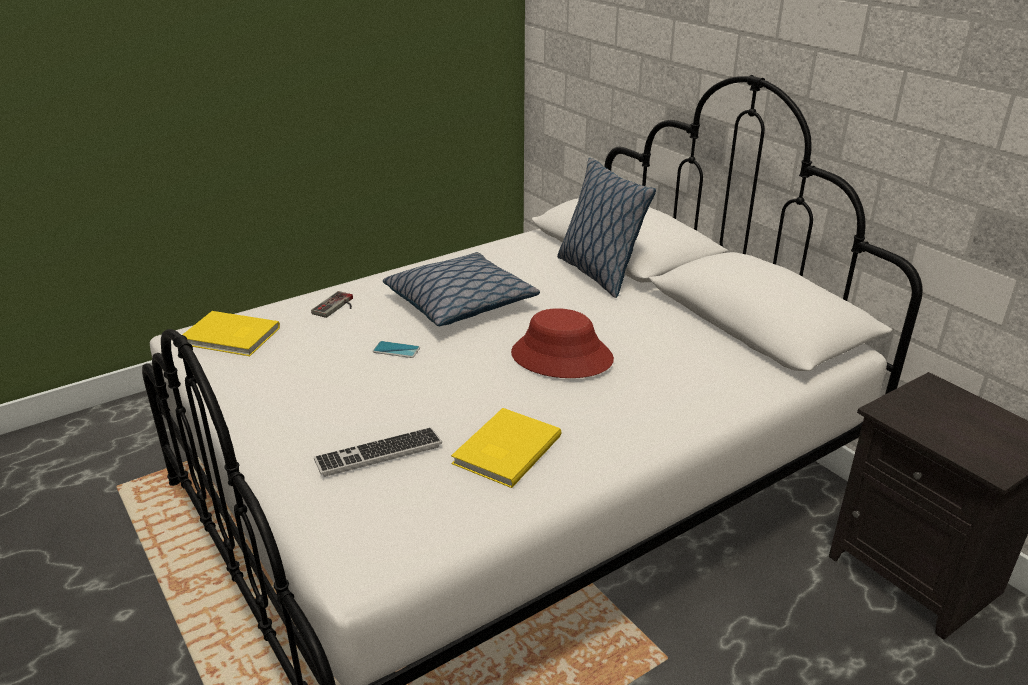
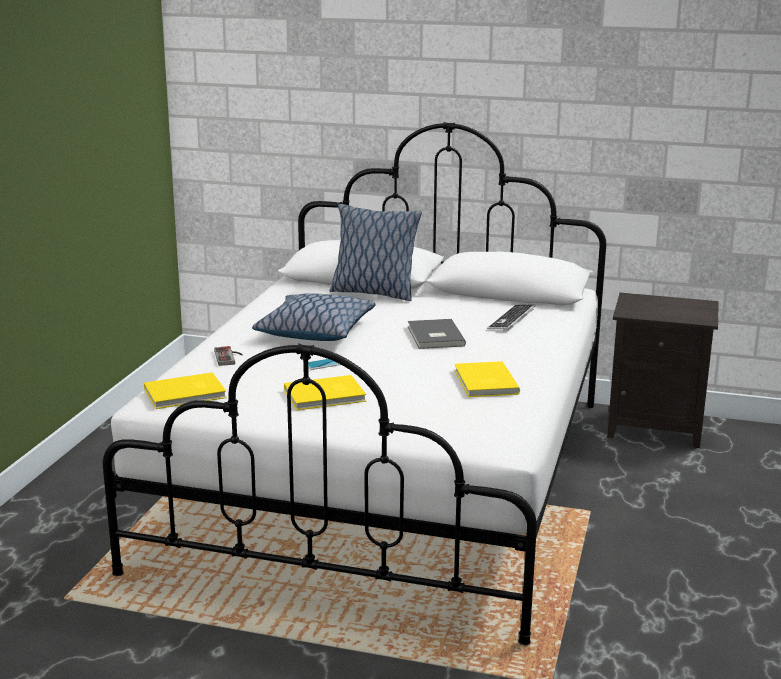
camera: 40 degrees left, 10 degrees down
keyboard [314,427,442,477] -> keyboard moved to [487,305,535,331]
red hat [511,308,614,378] -> grey book [408,319,466,349]
none -> yellow book [284,375,366,410]

